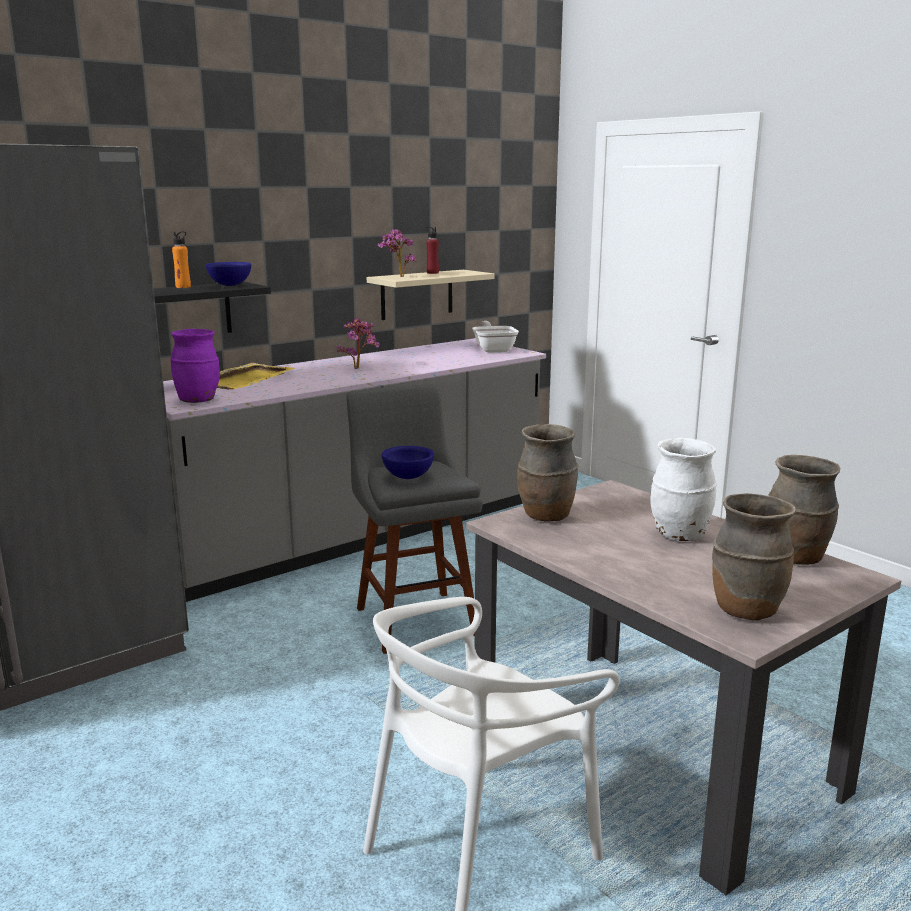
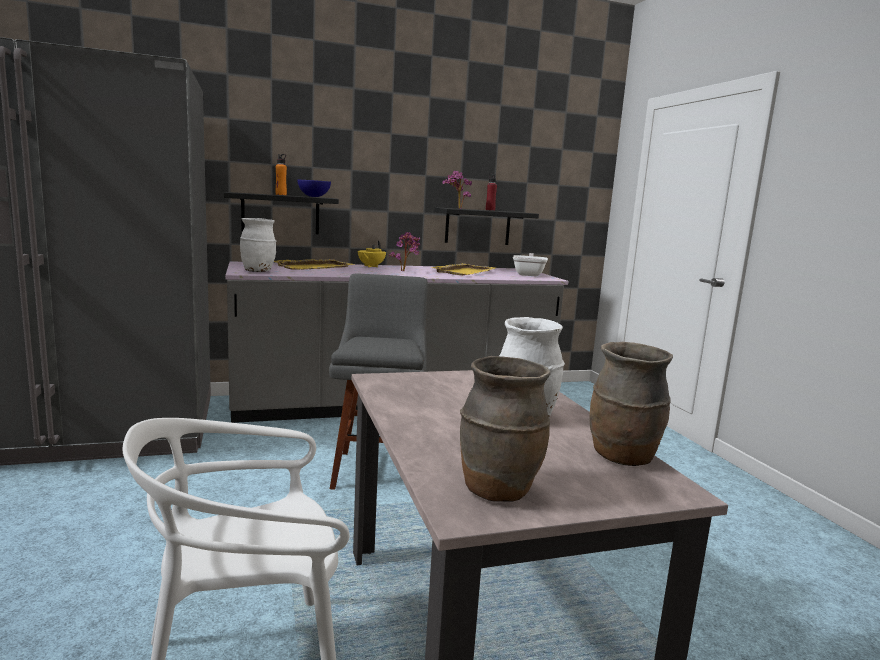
camera: 20 degrees right, 5 degrees down
purple vase [170,329,220,403] -> white vase [240,218,276,272]
beige shelf [367,270,495,320] -> black shelf [434,207,539,245]
blue bowl [382,446,434,479] -> none
brown vase [517,424,578,522] -> none
none -> yellow teapot [358,241,386,267]
none -> yellow tray [431,263,496,275]

